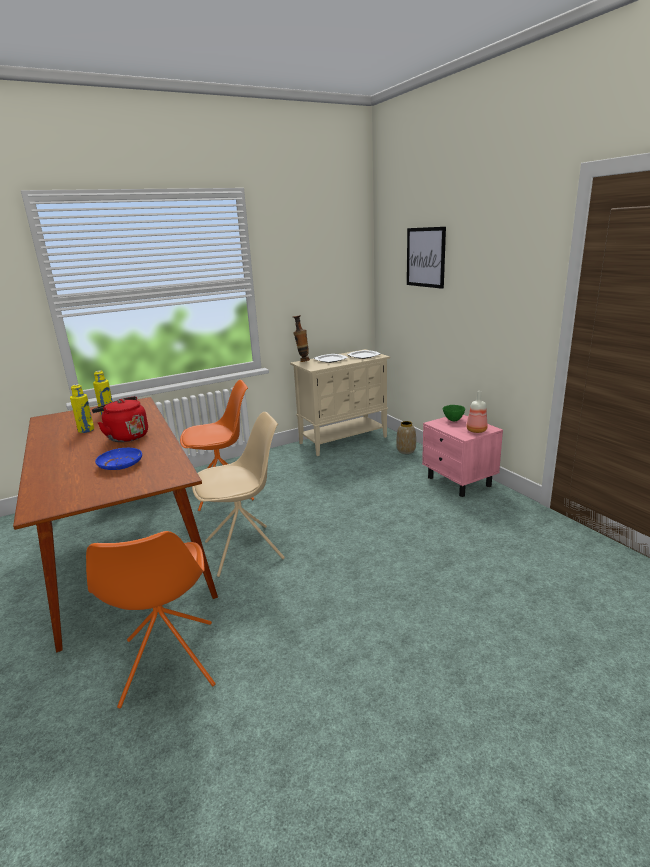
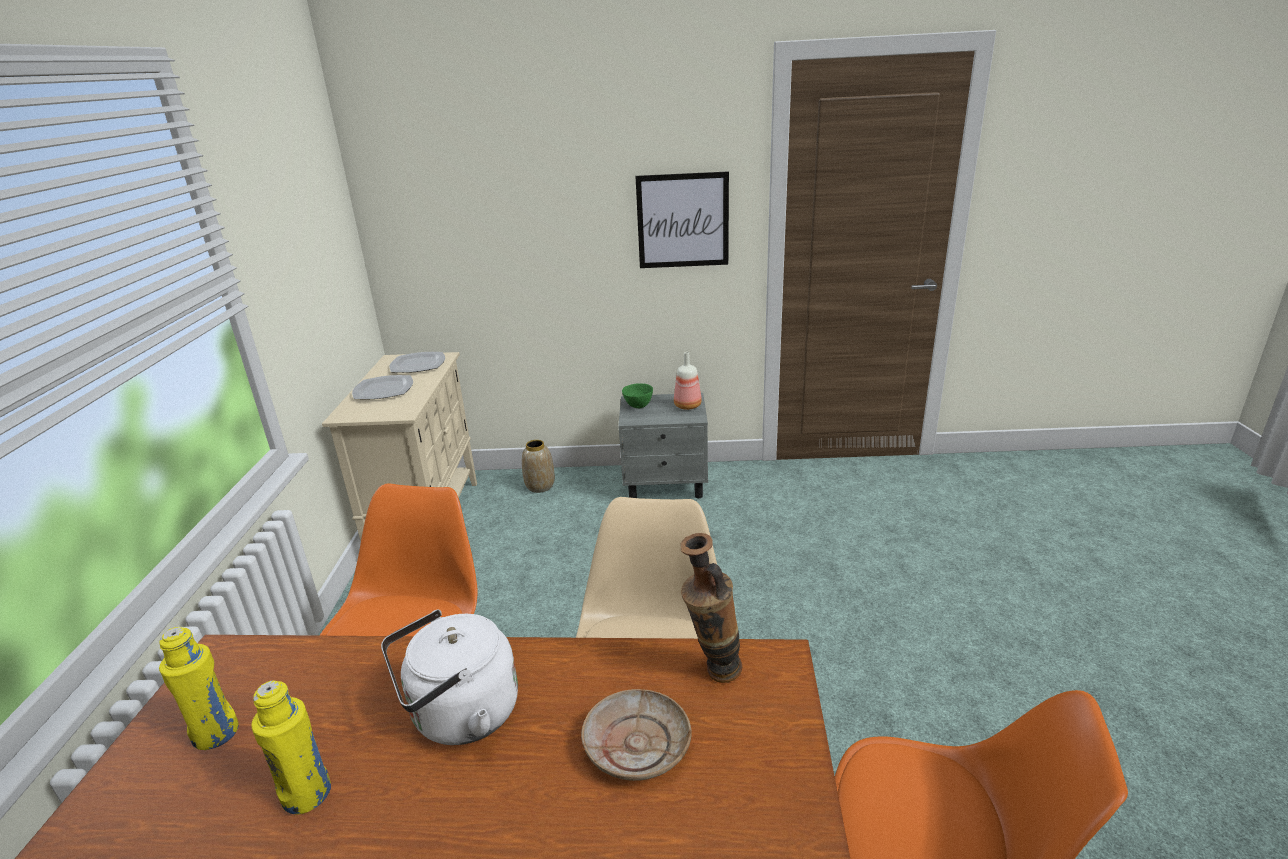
camera: 60 degrees left, 5 degrees up
red kettle [92,396,148,442] -> white kettle [381,609,518,745]
blue plate [95,448,142,470] -> beige plate [581,689,692,781]
vase [293,315,310,362] -> vase moved to [681,533,742,683]
picture [407,227,446,289] -> picture moved to [635,171,729,268]
pink nightstand [422,415,503,497] -> grey nightstand [618,393,708,498]

